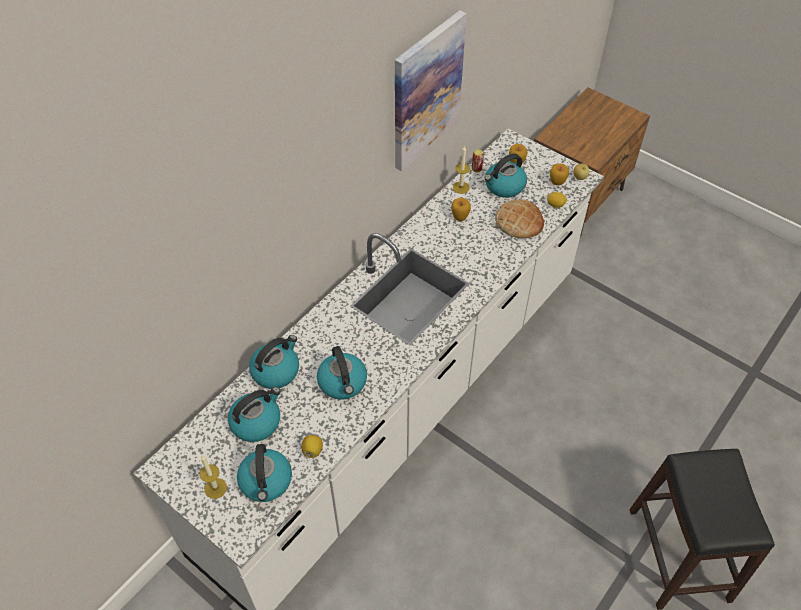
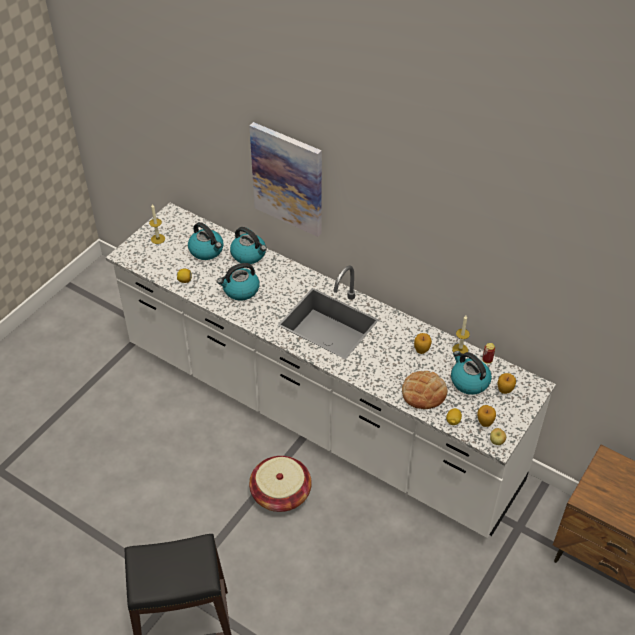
camera: 85 degrees right, 5 degrees down
kettle [237,444,292,502] -> none
picture [395,10,467,171] -> picture moved to [249,122,322,237]
none -> basket [249,456,312,512]

